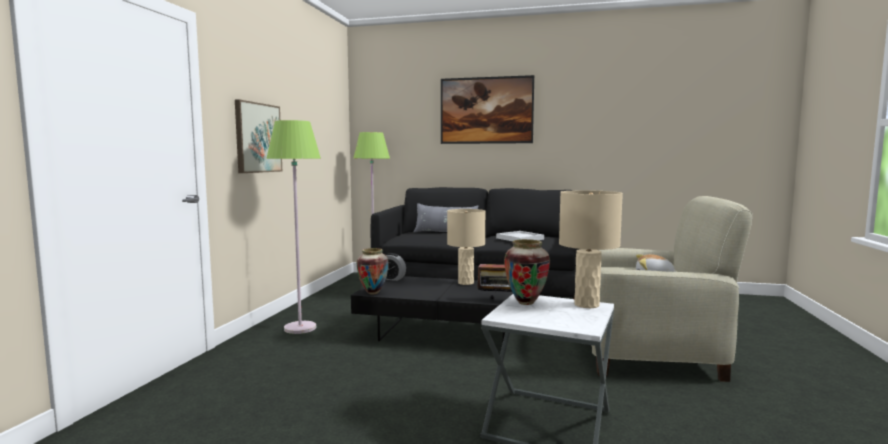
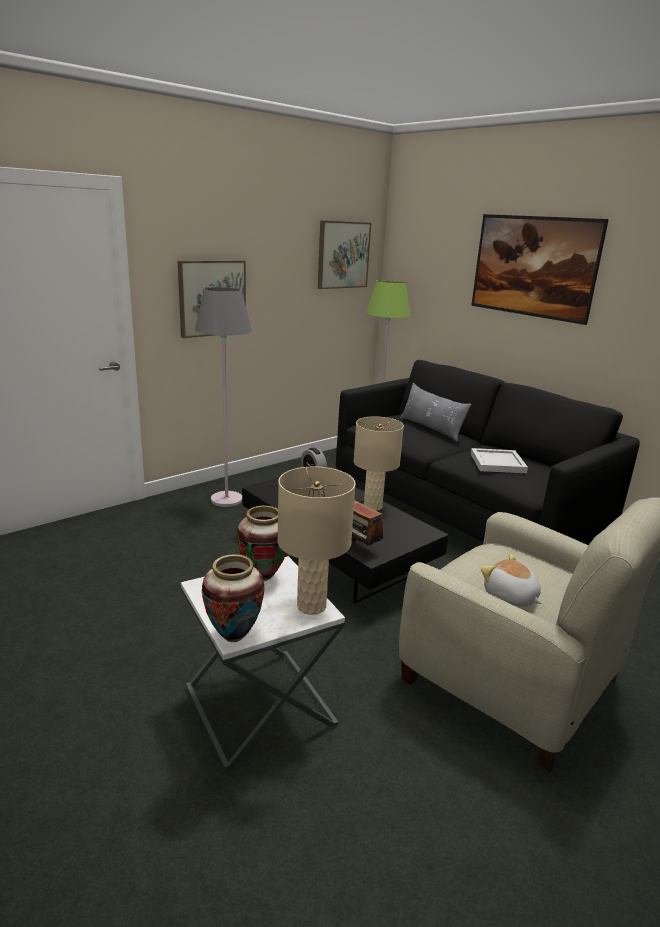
camera: 35 degrees right, 15 degrees up
green floor lamp [266,120,321,334] -> grey floor lamp [195,287,252,507]
vase [357,248,389,294] -> vase moved to [202,554,265,642]
none -> picture [318,220,371,289]

